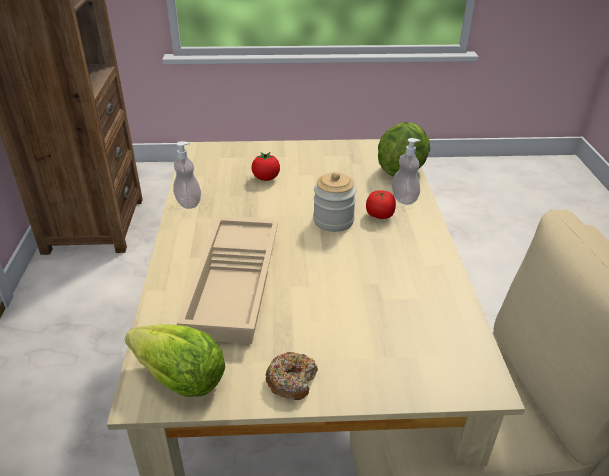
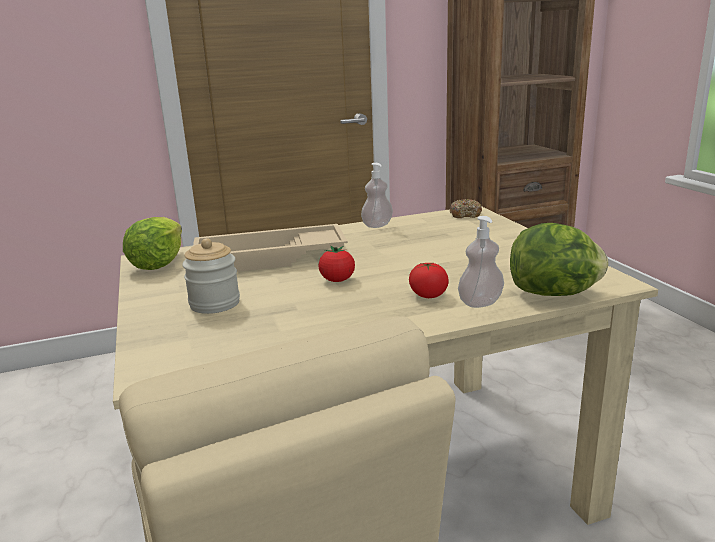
camera: 75 degrees right, 15 degrees down
tomato [252,152,280,181] -> tomato moved to [319,246,355,282]
donut [266,352,318,400] -> donut moved to [450,199,482,218]
jar [313,172,356,232] -> jar moved to [182,238,240,314]

